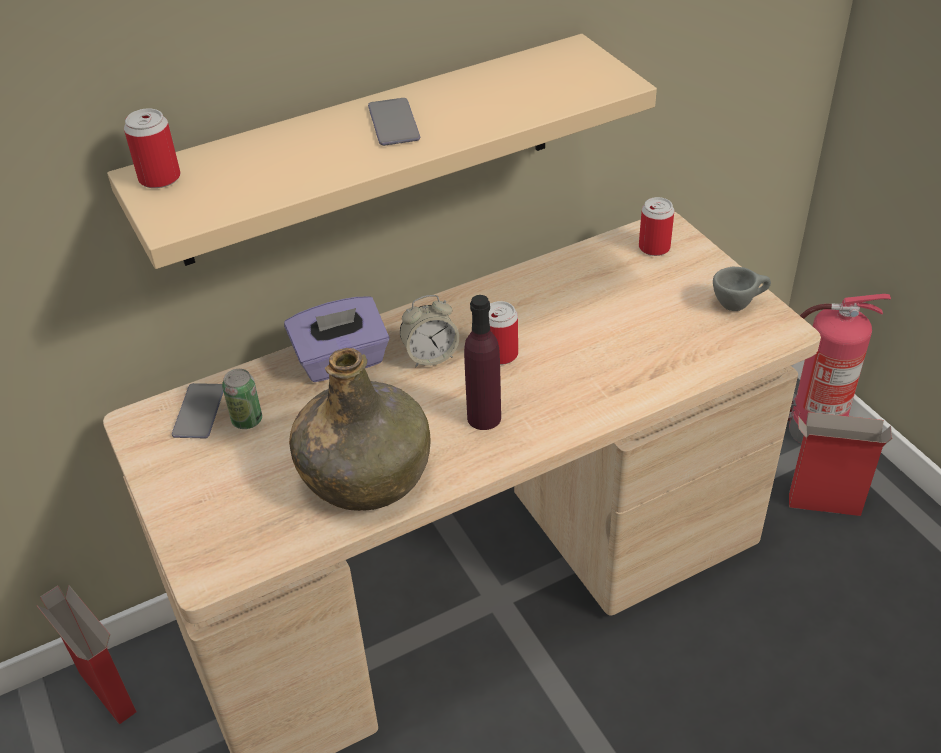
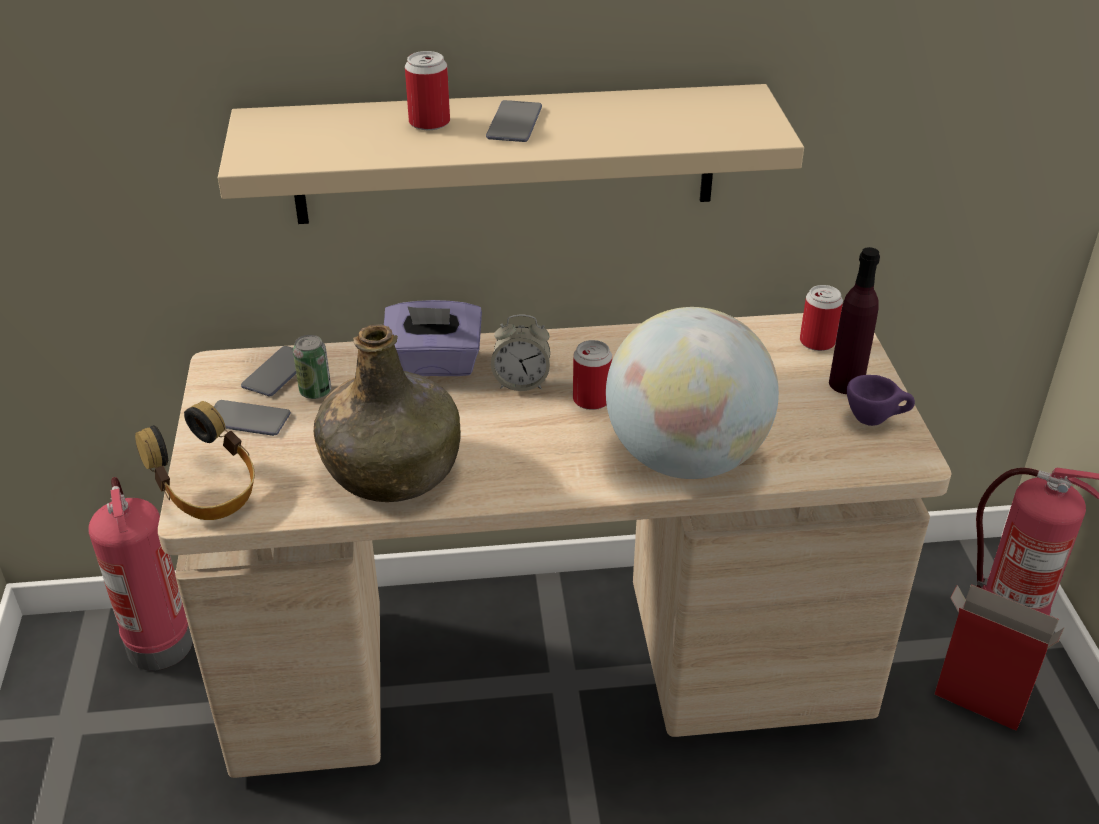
camera: 20 degrees right, 5 degrees down
cardboard box [36,585,137,725] -> fire extinguisher [88,477,193,671]
can [124,108,180,188] -> can moved to [405,51,450,130]
purple bottle [464,295,501,430] -> purple bottle moved to [829,247,880,394]
grey cup [713,267,771,311] -> purple cup [847,375,915,426]
none -> headphones [135,401,255,520]
none -> phone [214,400,291,436]
none -> globe [606,307,779,479]

